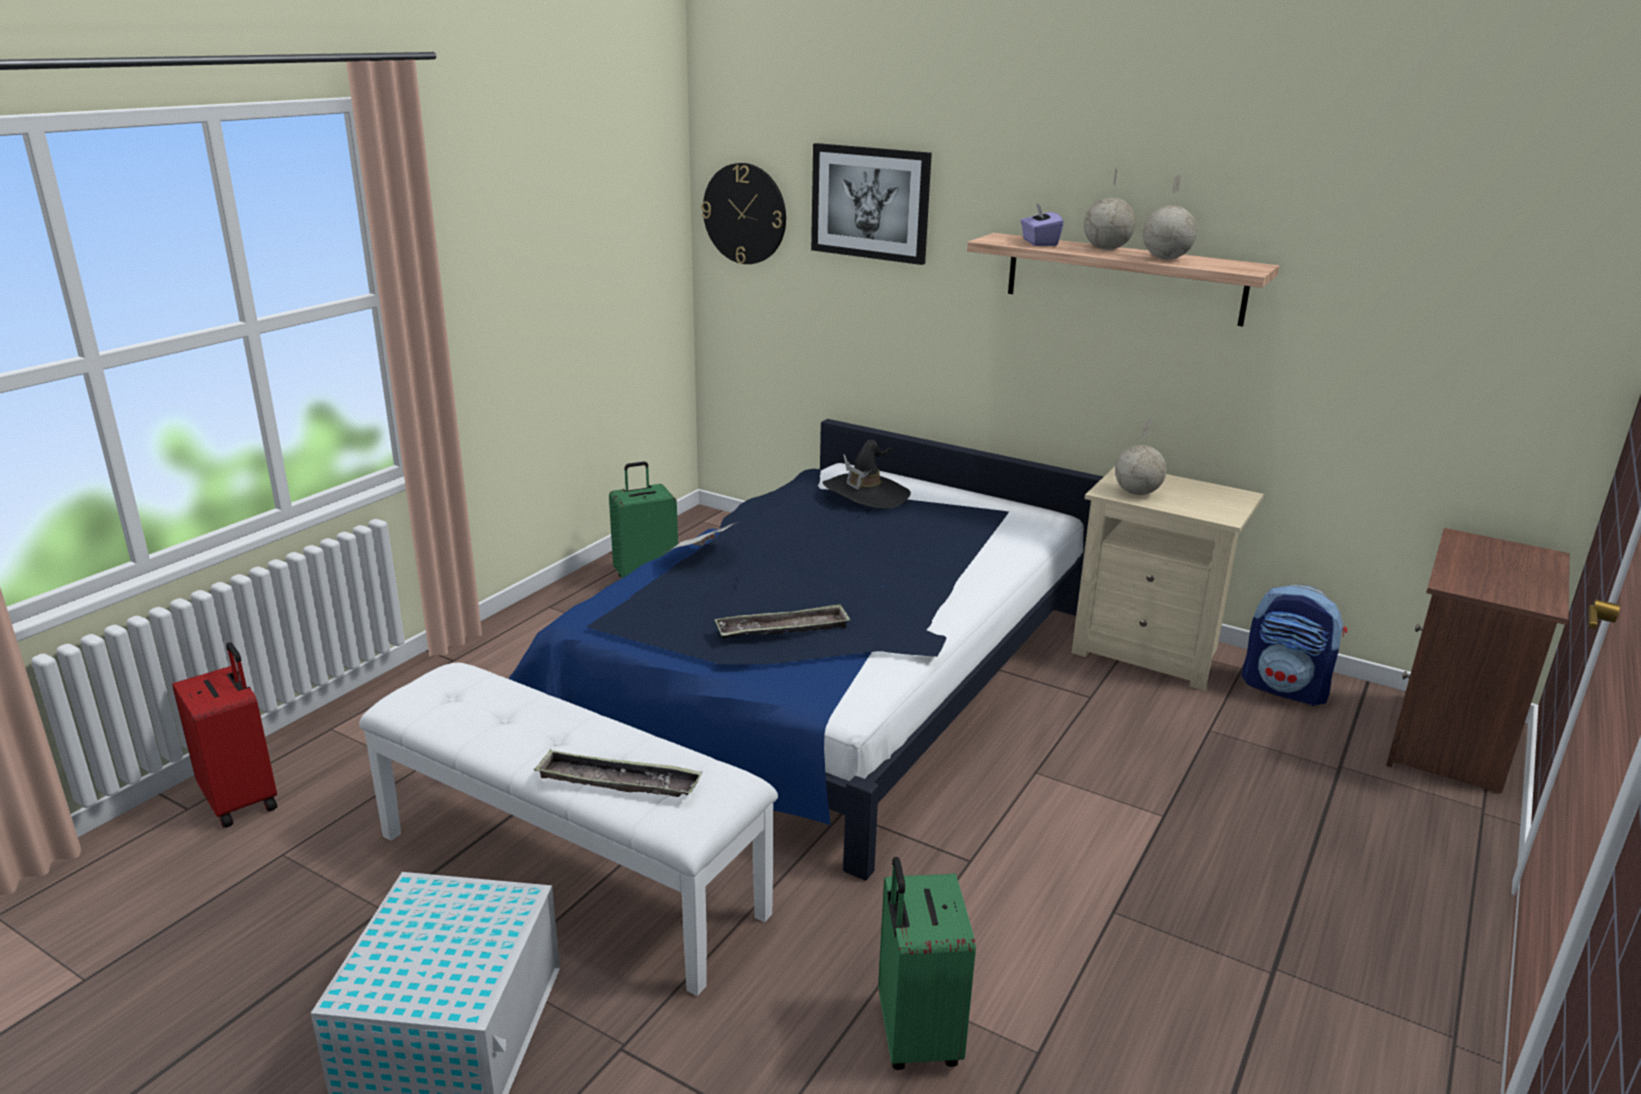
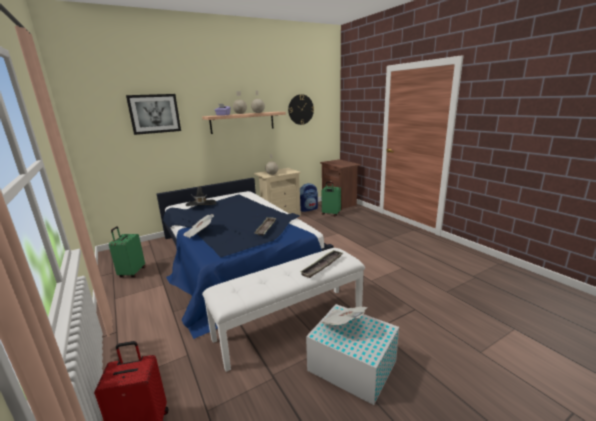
camera: 60 degrees left, 5 degrees down
wall clock [701,163,786,264] -> wall clock moved to [288,94,314,125]
green suitcase [878,857,976,1070] -> green suitcase moved to [321,182,341,216]
none -> newspaper [321,306,368,325]

